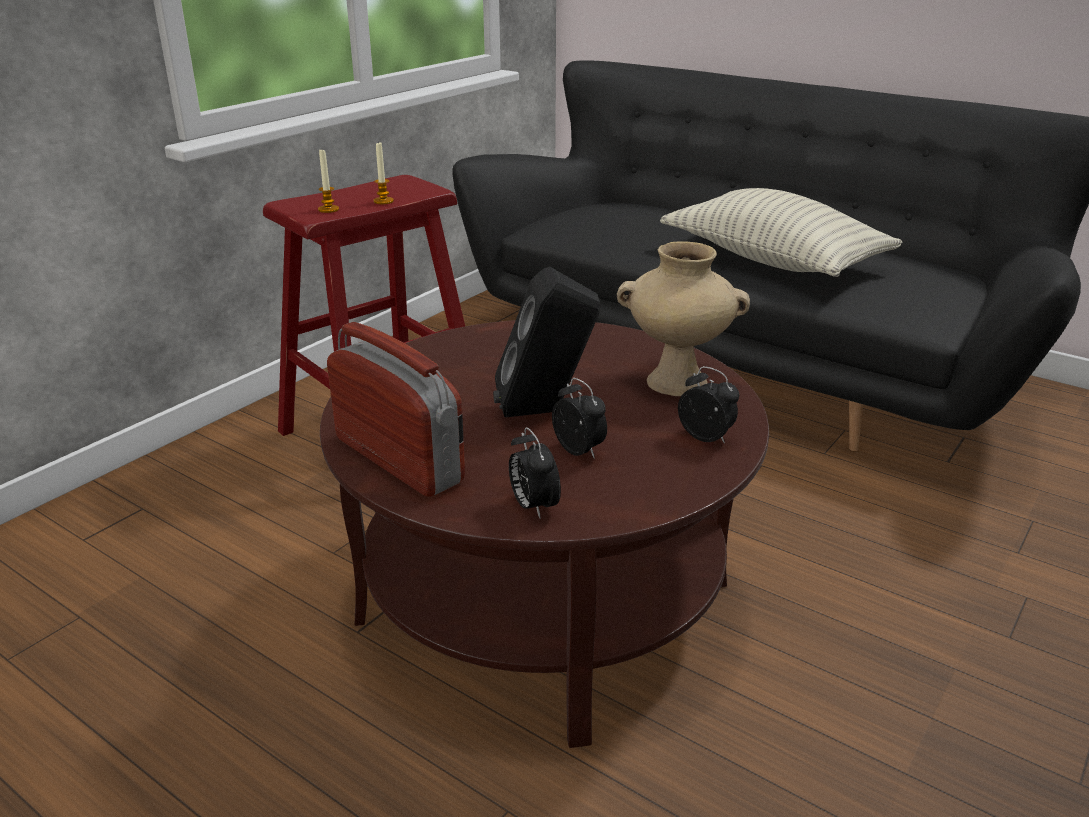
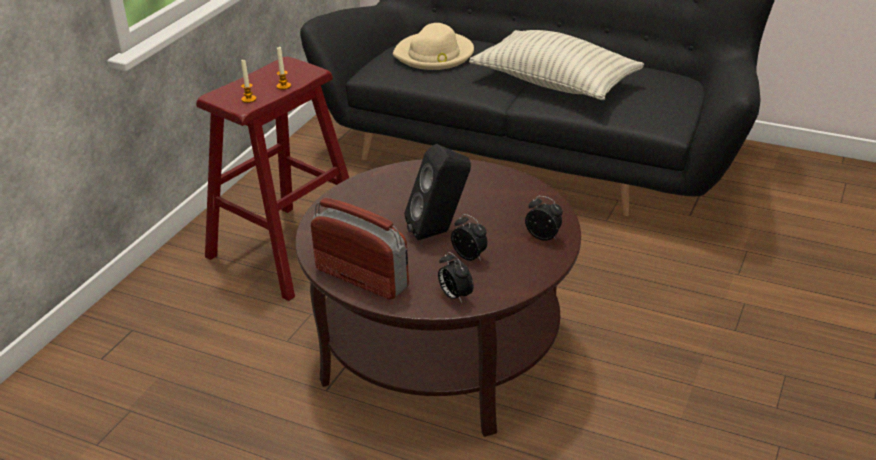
camera: 10 degrees left, 5 degrees up
beige vase [617,241,750,396] -> none
none -> beige hat [393,23,474,70]

